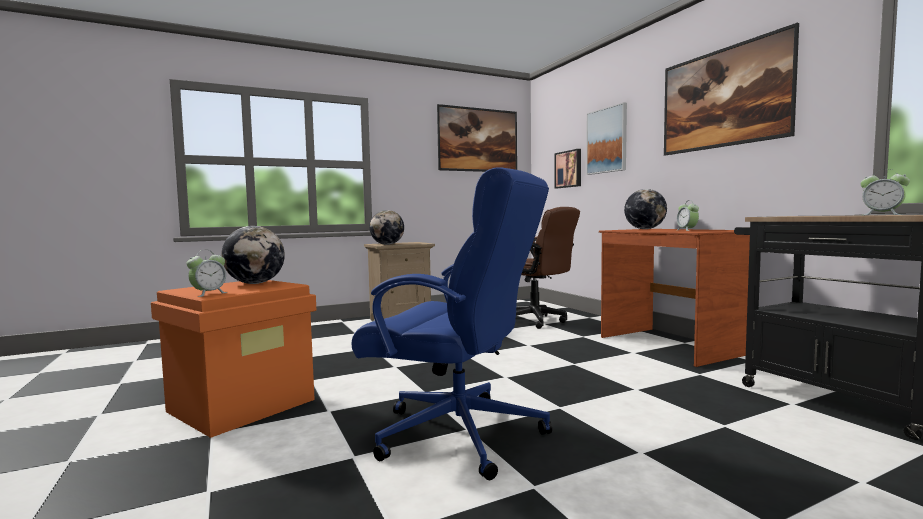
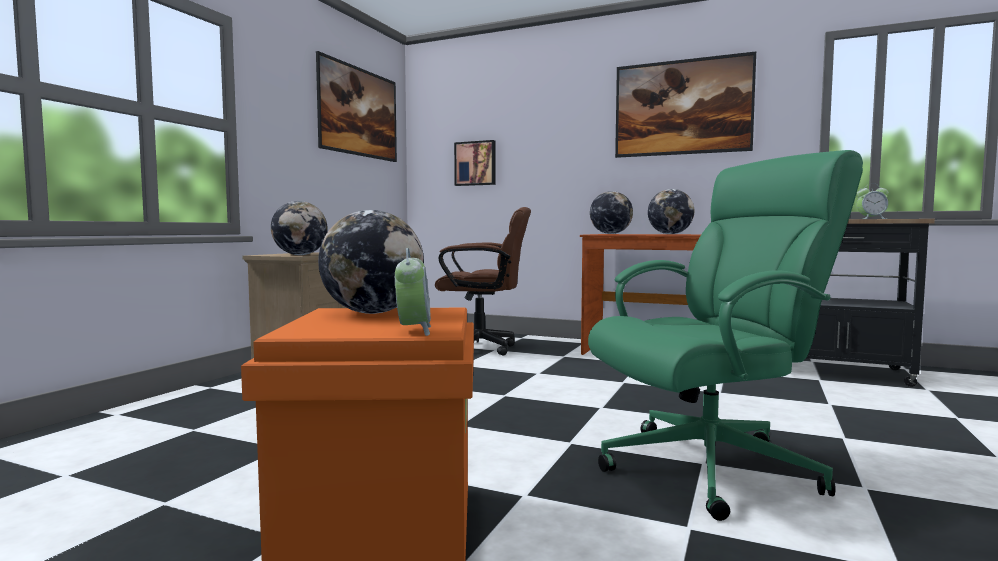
camera: 40 degrees left, 0 degrees up
blue office chair [352,167,552,480] -> green office chair [588,150,863,521]
picture [586,102,627,175] -> none
alarm clock [677,200,699,231] -> globe [648,189,694,234]

